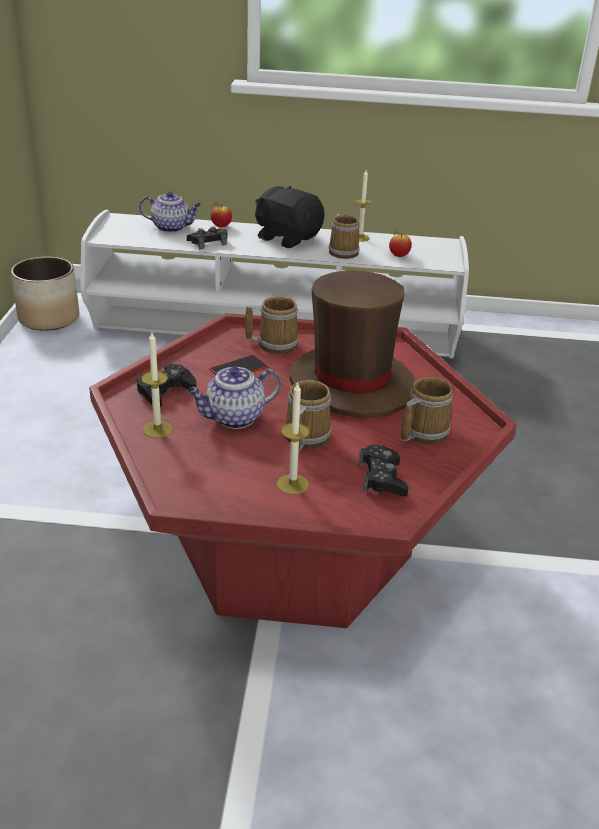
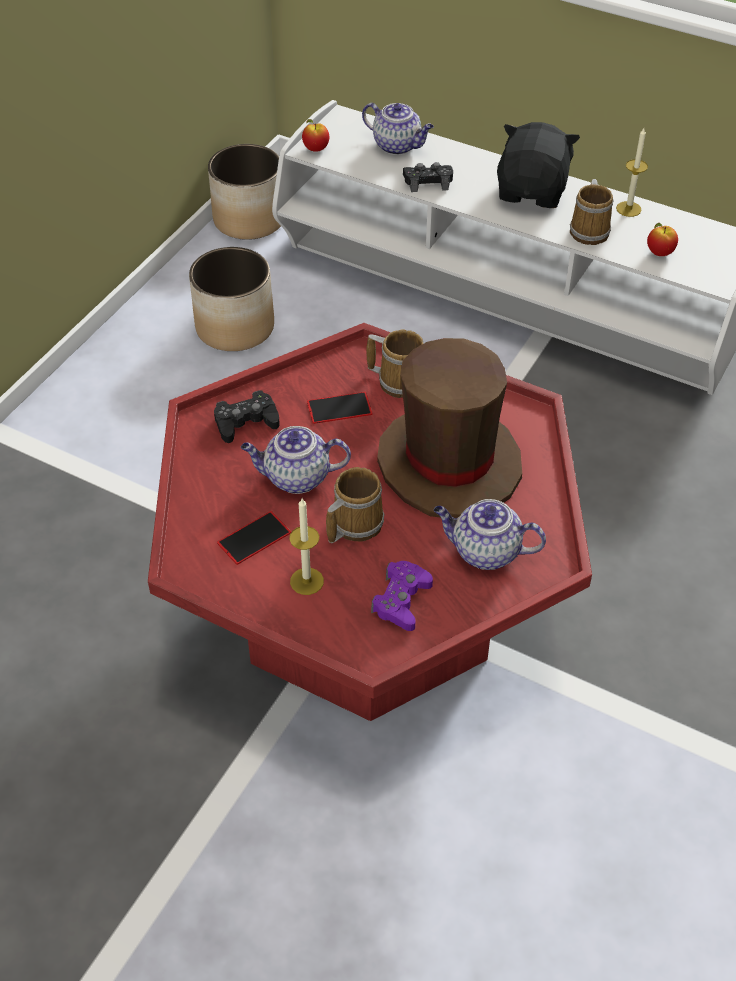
camera: 25 degrees right, 15 degrees up
candle [141,332,173,438] -> none
apple [211,202,232,228] -> apple moved to [302,119,329,152]
black plush toy [255,186,325,248] -> black plush toy turned 45 degrees clockwise [497,122,580,208]
black game controller [358,445,409,497] -> purple game controller [371,561,433,631]
mug [401,377,454,444] -> teapot [434,499,546,570]
none -> planter [189,247,274,351]
none -> phone [217,511,291,565]

